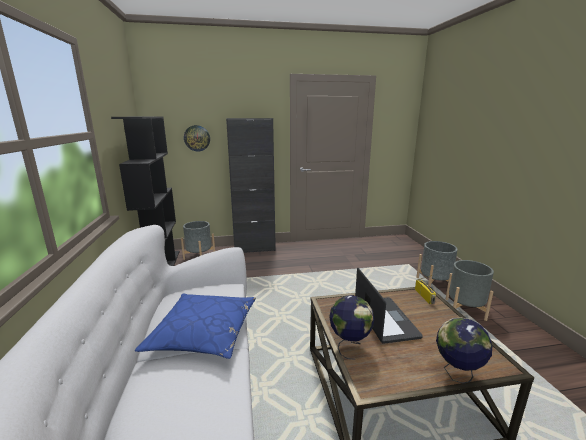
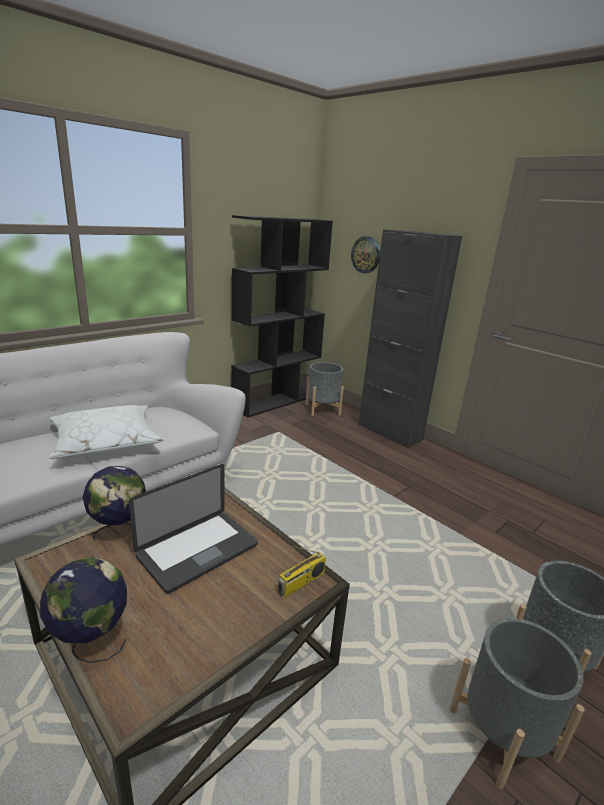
camera: 55 degrees right, 5 degrees up
blue pillow [135,294,256,359] -> white pillow [49,405,163,459]

